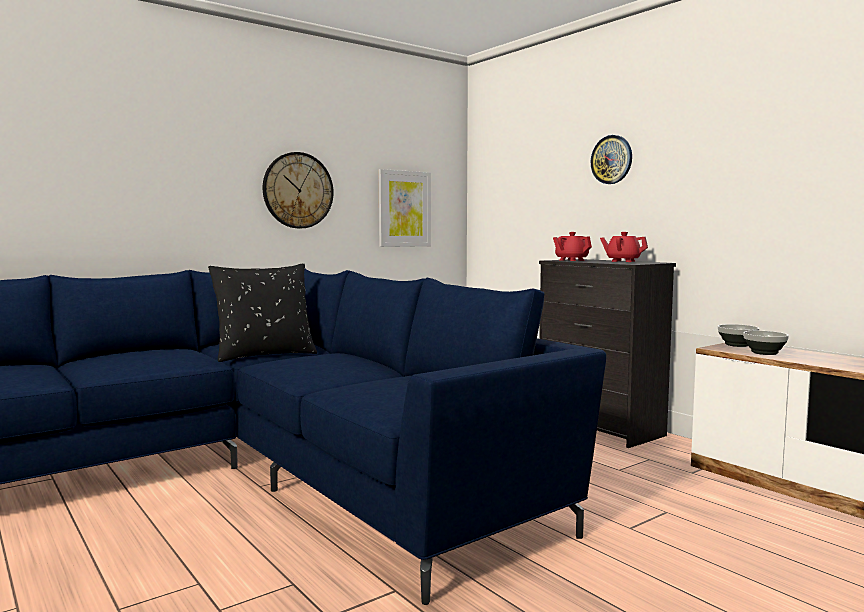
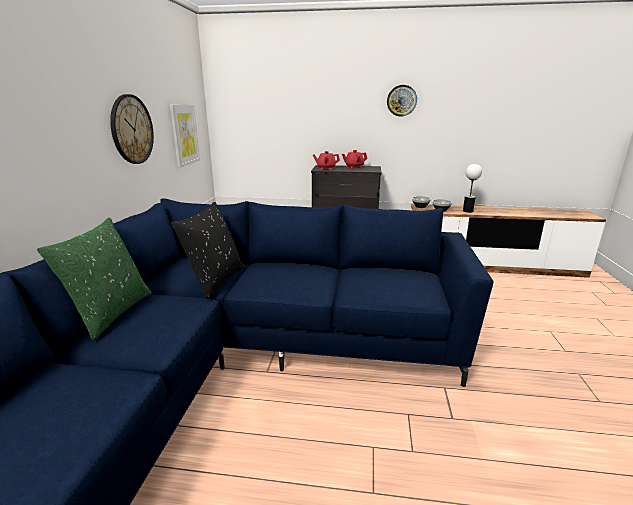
camera: 45 degrees left, 15 degrees up
wall clock [591,135,632,184] -> wall clock moved to [387,85,417,117]
none -> green pillow [37,217,152,340]
none -> table lamp [463,164,482,213]

